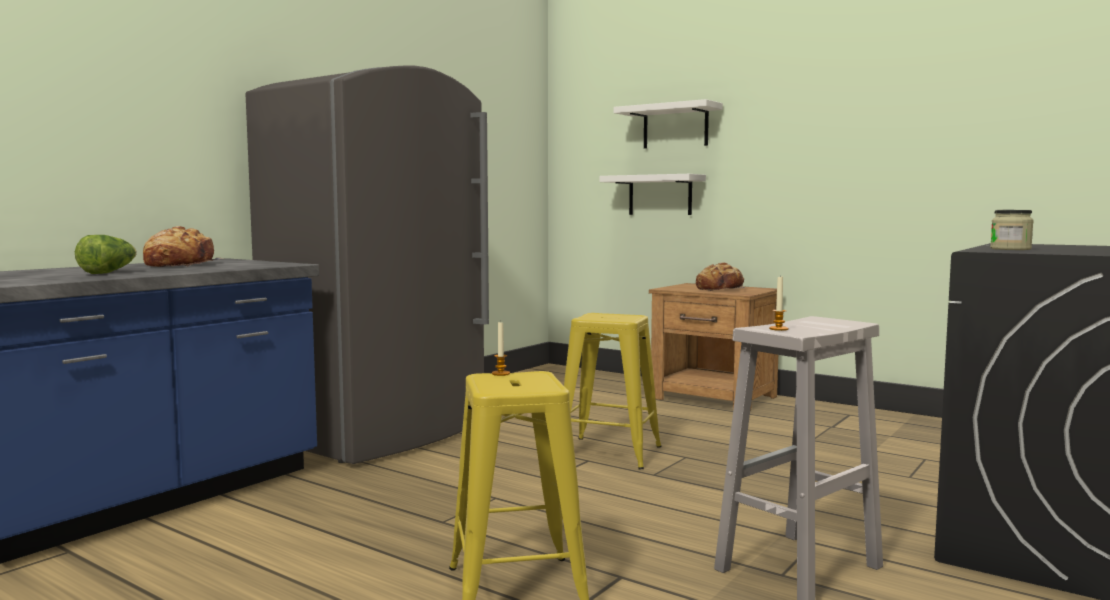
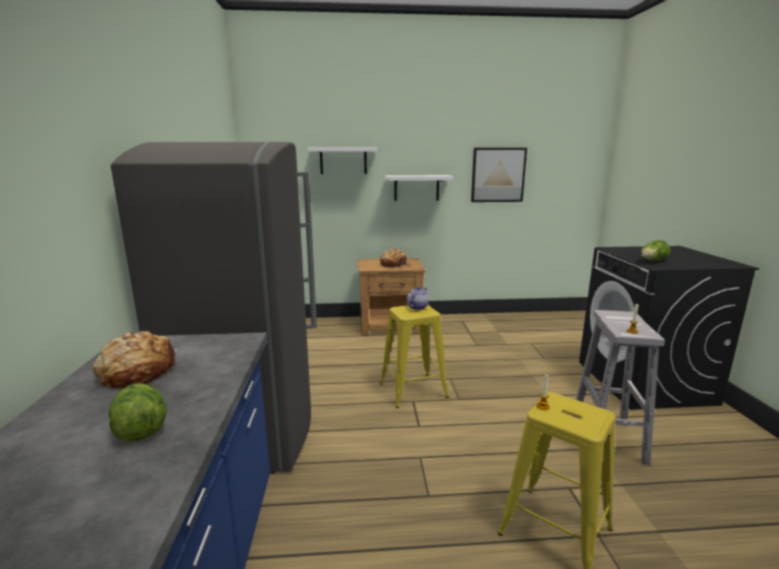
camera: 40 degrees left, 10 degrees up
white shelf [599,174,706,215] -> white shelf moved to [385,175,453,201]
jar [990,210,1034,250] -> lettuce [641,240,671,261]
none -> teapot [407,287,429,310]
none -> picture [471,148,527,202]

